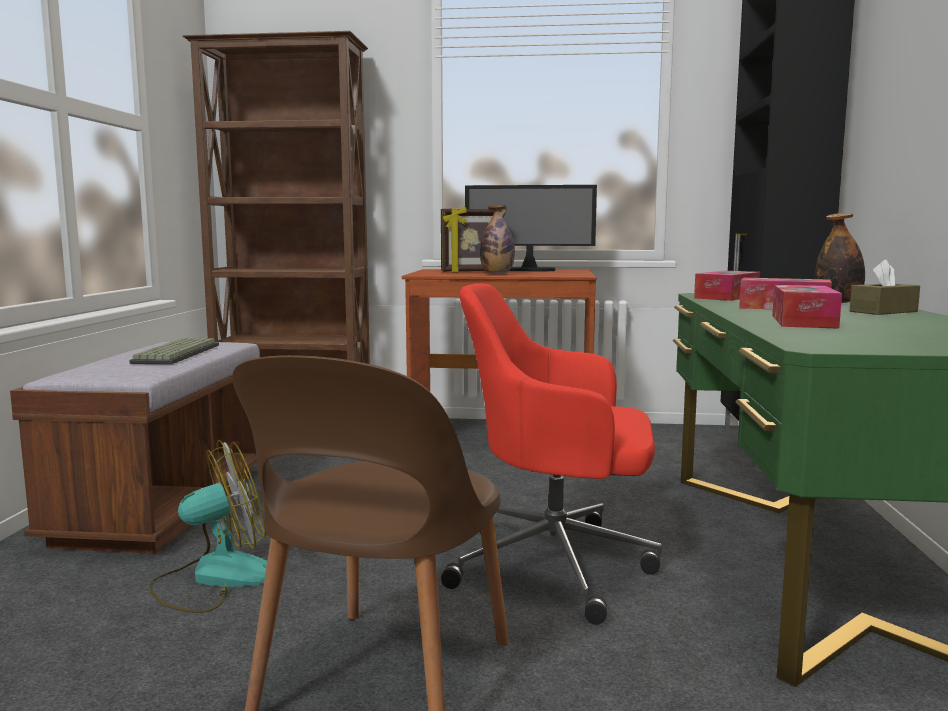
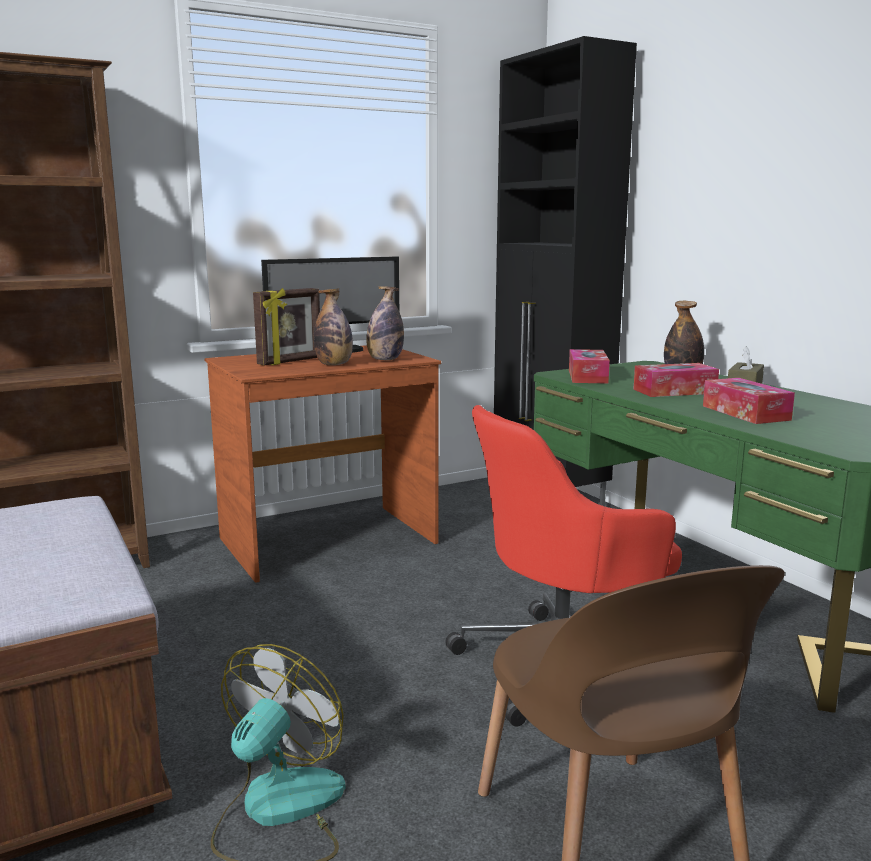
camera: 35 degrees left, 5 degrees up
keyboard [129,338,219,364] -> none
none -> bottle [366,286,404,360]

